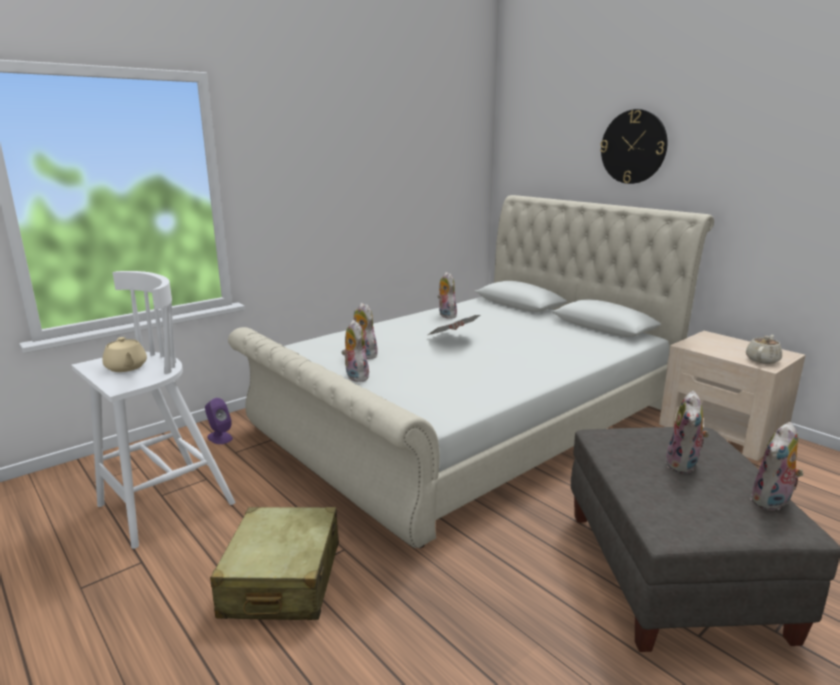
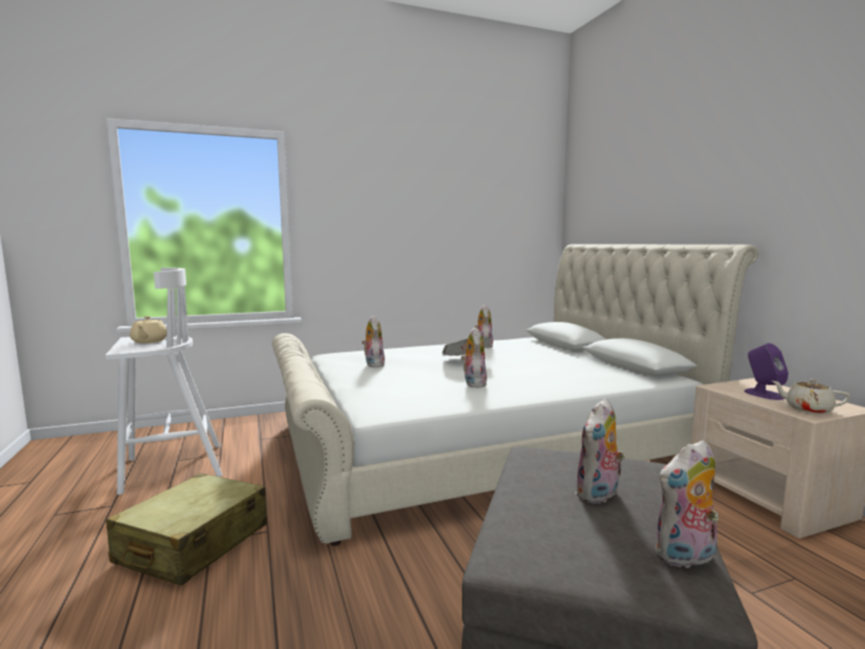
camera: 20 degrees right, 10 degrees down
purple speaker [205,398,233,444] -> purple speaker moved to [744,343,788,400]
plush toy [341,320,369,382] -> plush toy moved to [461,327,487,388]
wall clock [600,109,668,184] -> none
beige teapot [746,335,782,364] -> beige teapot turned 120 degrees counterclockwise [772,379,850,414]

